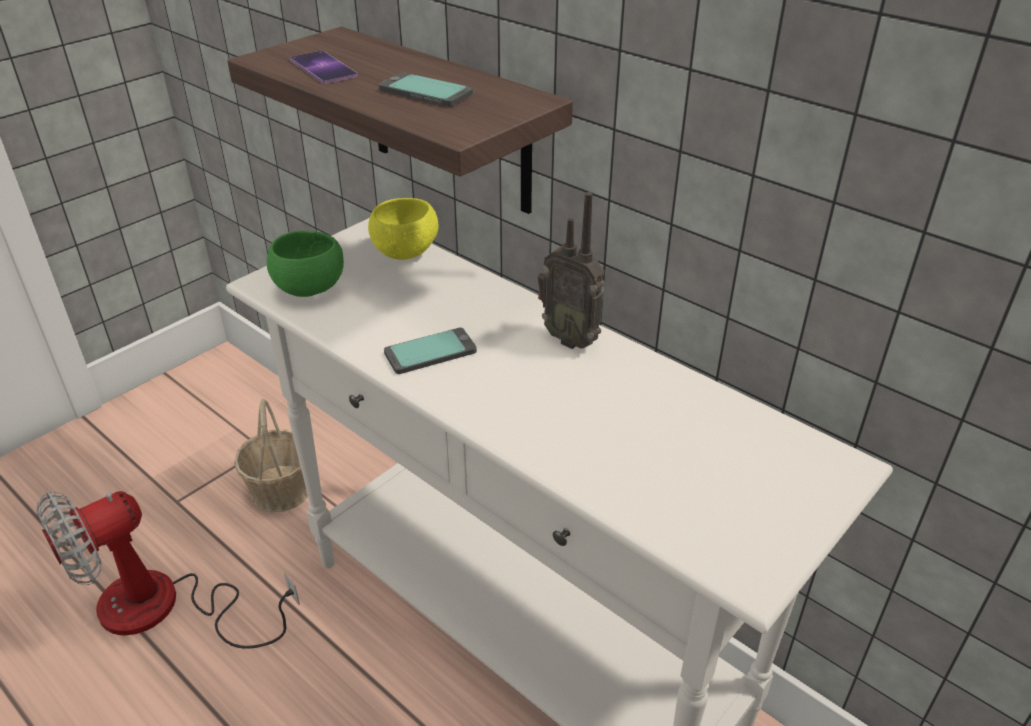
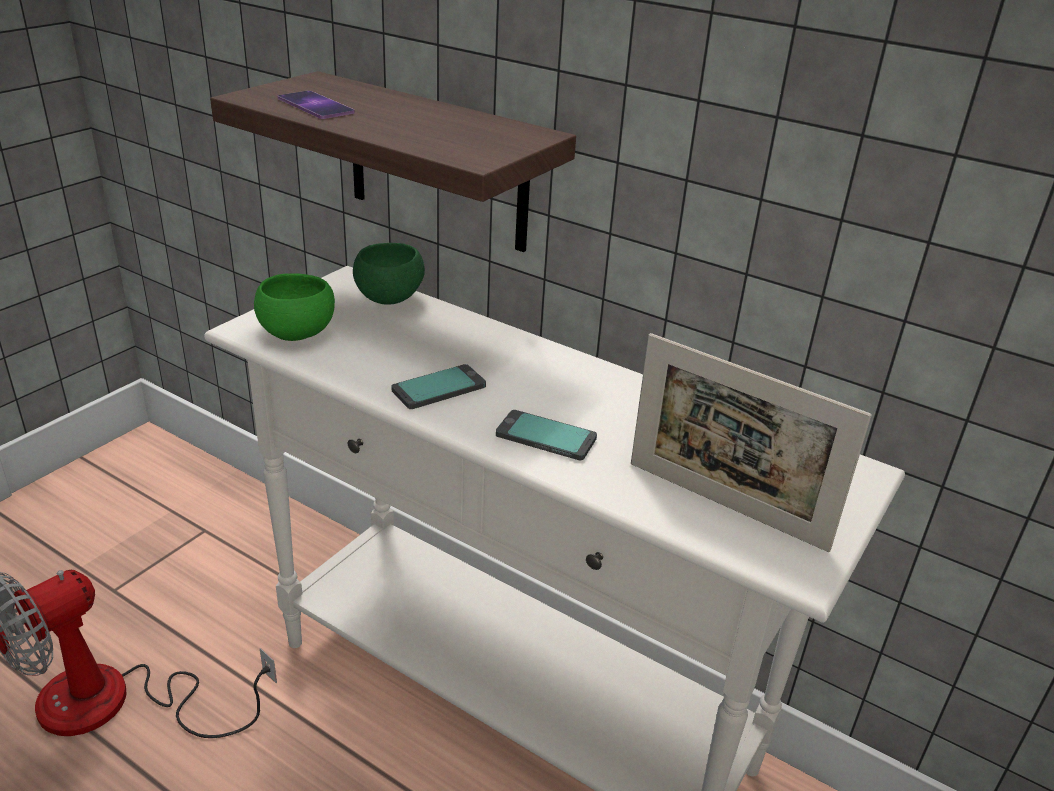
camera: 10 degrees left, 5 degrees down
basket [234,399,308,512] -> none
yellow bowl [368,198,439,260] -> green bowl [353,243,425,305]
phone [379,72,473,107] -> phone moved to [496,410,597,460]
radio [538,192,605,349] -> none
none -> picture frame [631,333,872,552]

